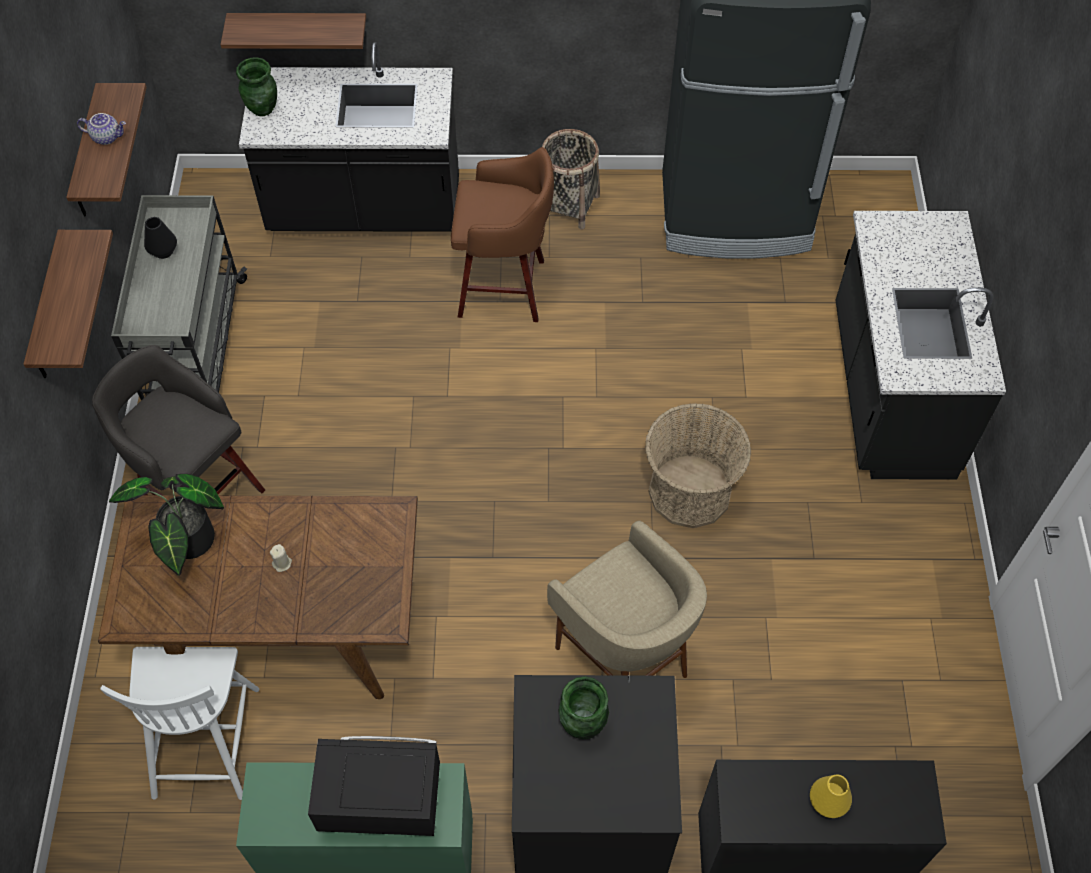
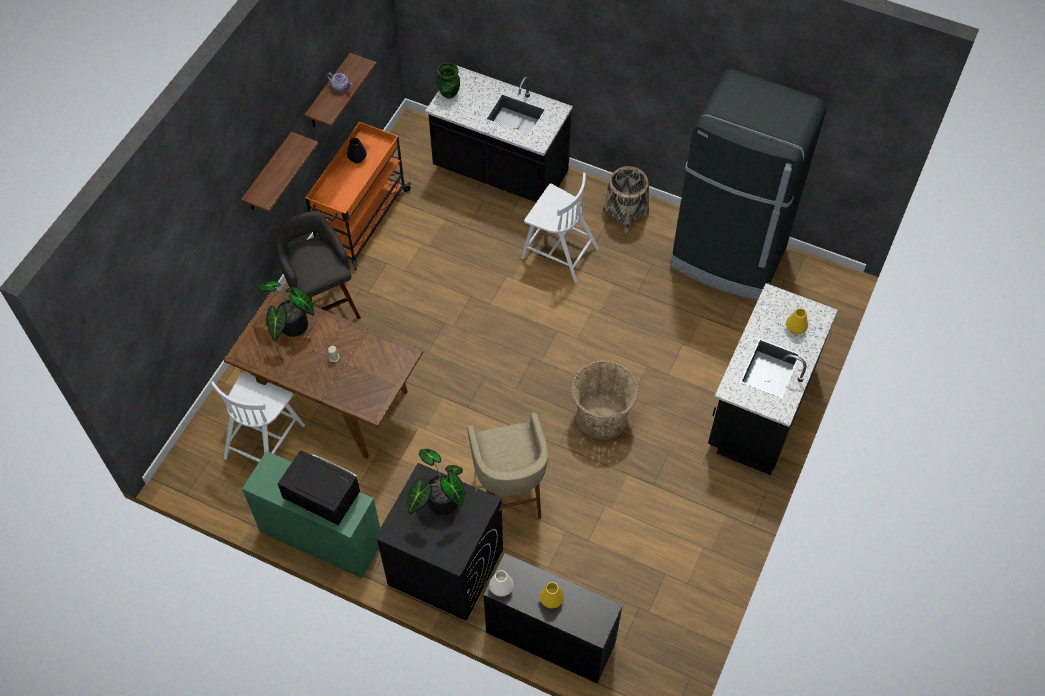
camera: 25 degrees right, 0 degrees up
grey cart [111,195,247,400] -> orange cart [305,122,411,271]
shelf [221,13,366,49] -> none
brown stool [451,147,554,322] -> white chair [521,172,599,283]
green vase [558,676,609,739] -> potted plant [407,449,465,515]
none -> white vase [489,570,514,597]
none -> yellow vase [786,308,808,335]

